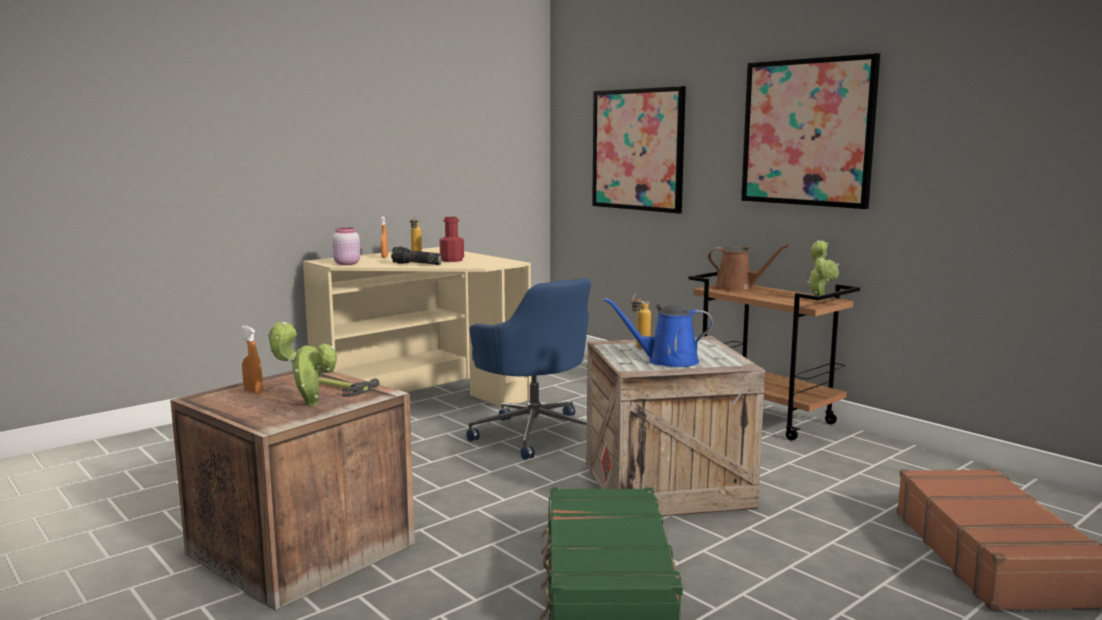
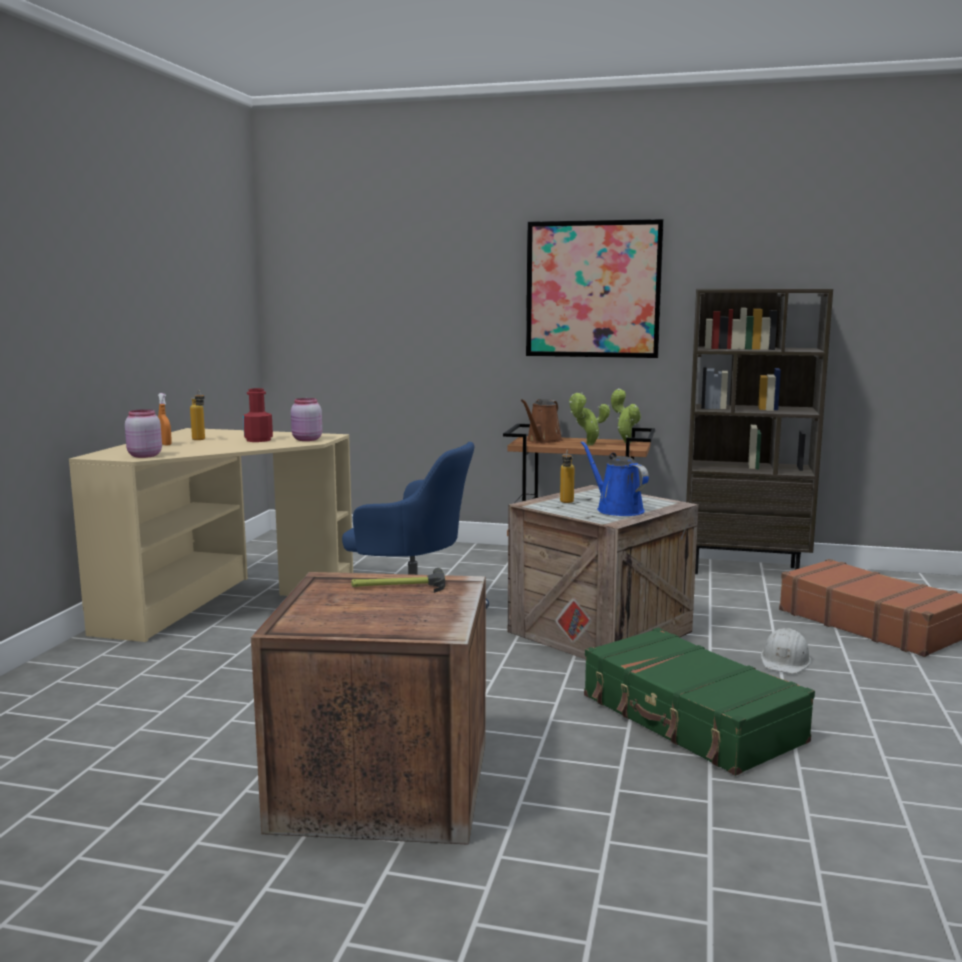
camera: 35 degrees left, 0 degrees up
orange spray bottle [242,326,263,394] -> none
potted plant [267,321,337,406] -> potted plant moved to [569,393,610,446]
flashlight [391,247,442,265] -> none
picture [592,86,686,214] -> none
blue watering can [604,298,713,367] -> blue watering can turned 90 degrees clockwise [581,441,649,516]
brown watering can [708,244,789,291] -> brown watering can turned 120 degrees clockwise [521,399,563,443]
none -> pink jar [291,398,322,441]
none -> brown bookcase [686,289,833,574]
none -> white hard hat [761,628,811,674]

